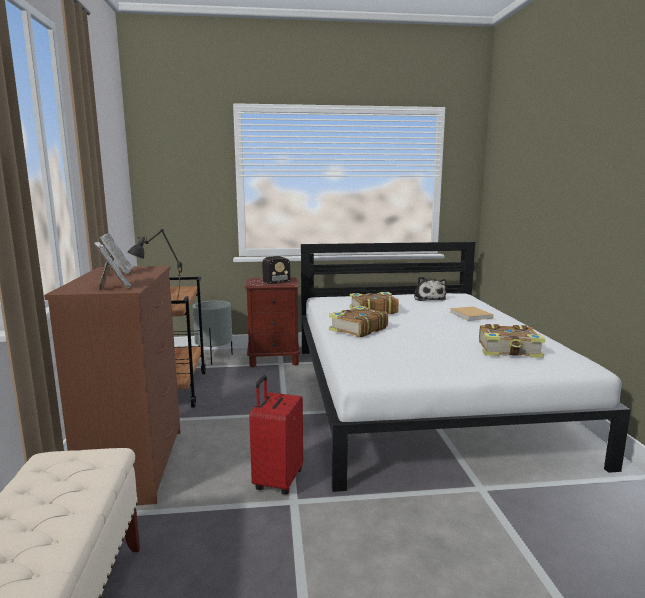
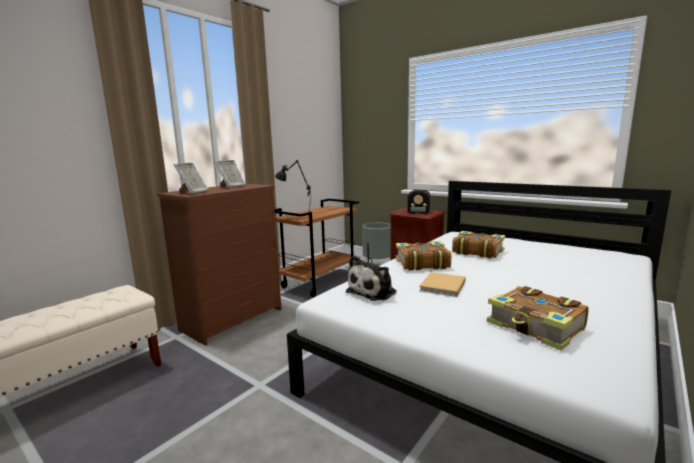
camera: 45 degrees right, 0 degrees up
red suitcase [249,375,303,495] -> none
plush toy [414,276,447,301] -> plush toy moved to [346,255,397,301]
beige book [450,306,493,321] -> beige book moved to [419,272,466,297]

